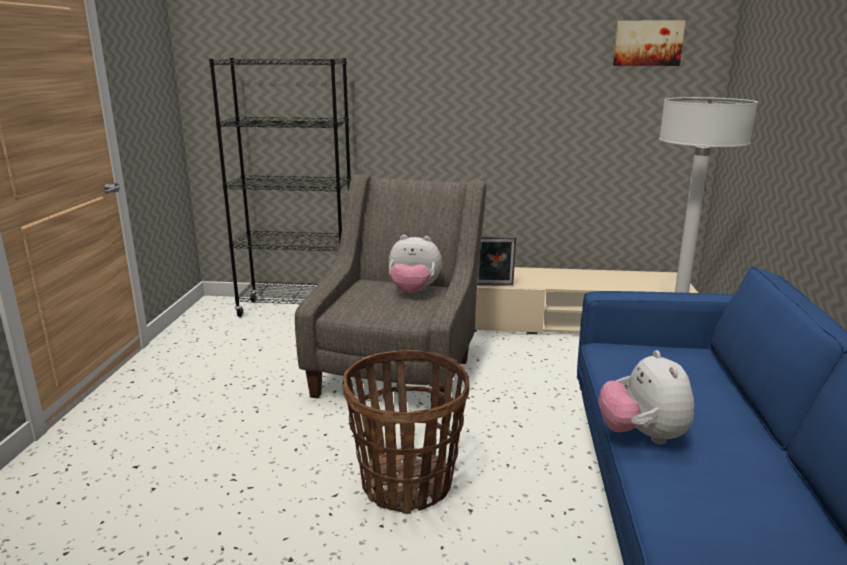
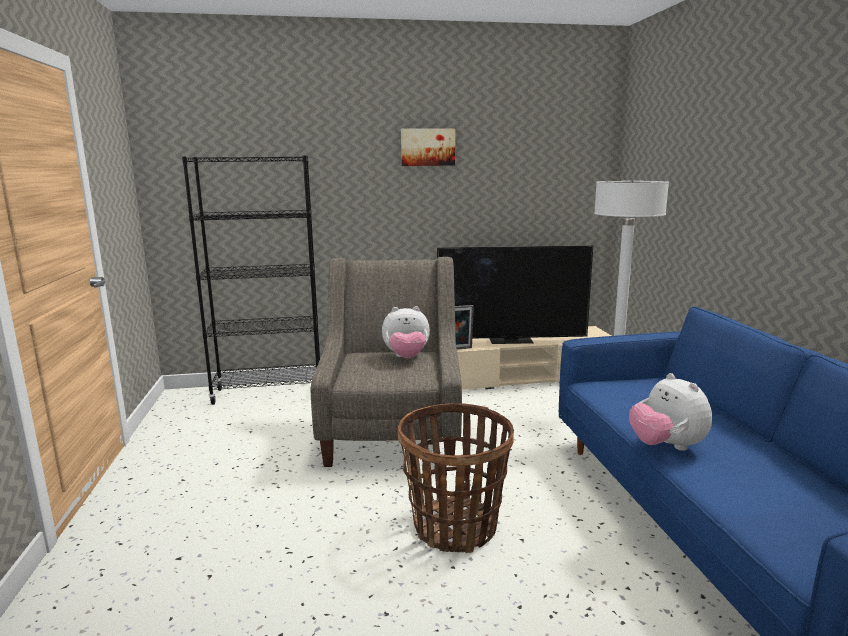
camera: 15 degrees left, 5 degrees down
picture [613,20,685,66] -> picture moved to [401,129,455,166]
none -> television [437,245,593,344]

